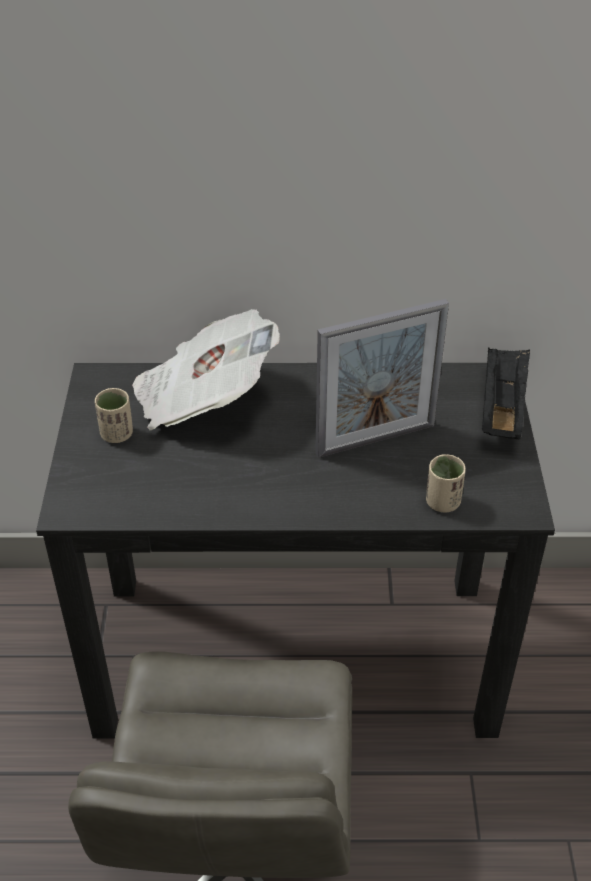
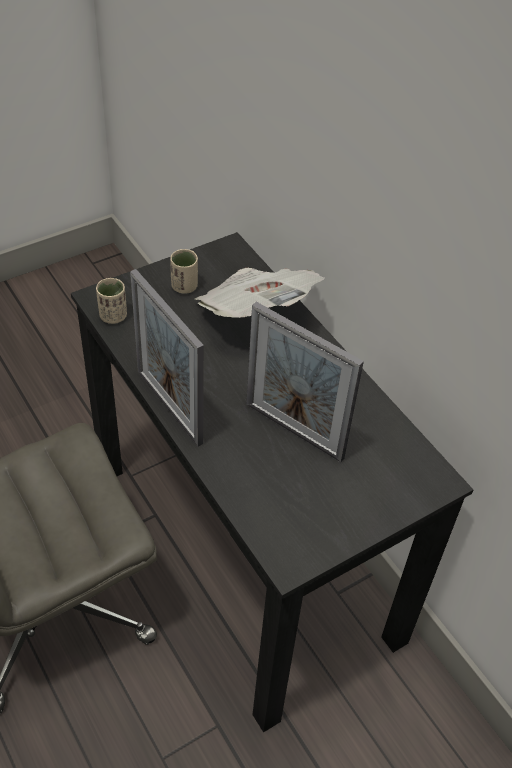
camera: 55 degrees right, 5 degrees up
beige cup [426,454,466,512] -> beige cup moved to [96,278,127,324]
black tray [482,348,530,439] -> none
none -> picture frame [130,269,204,446]

